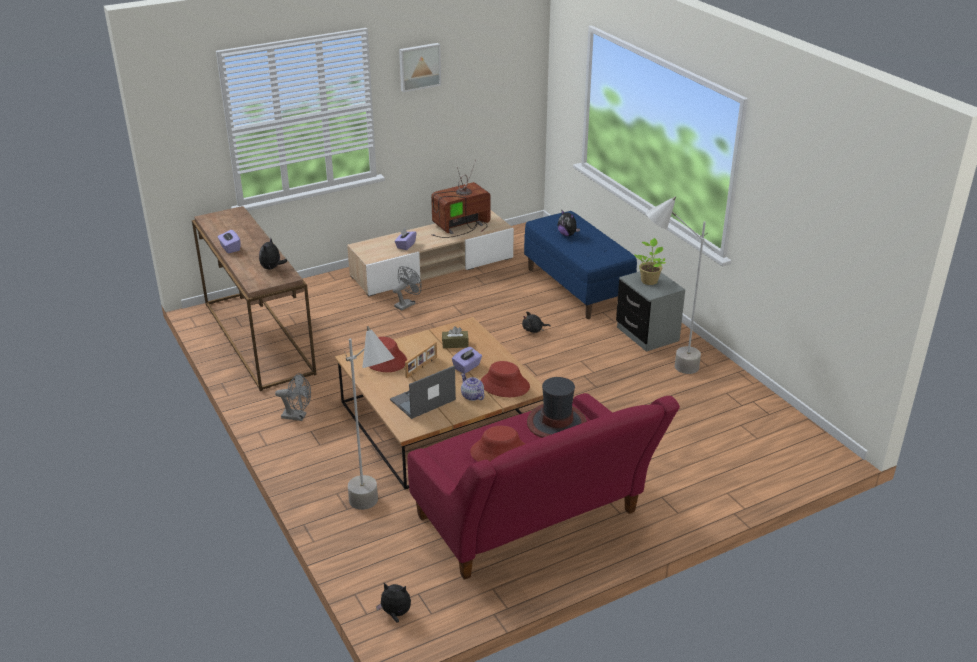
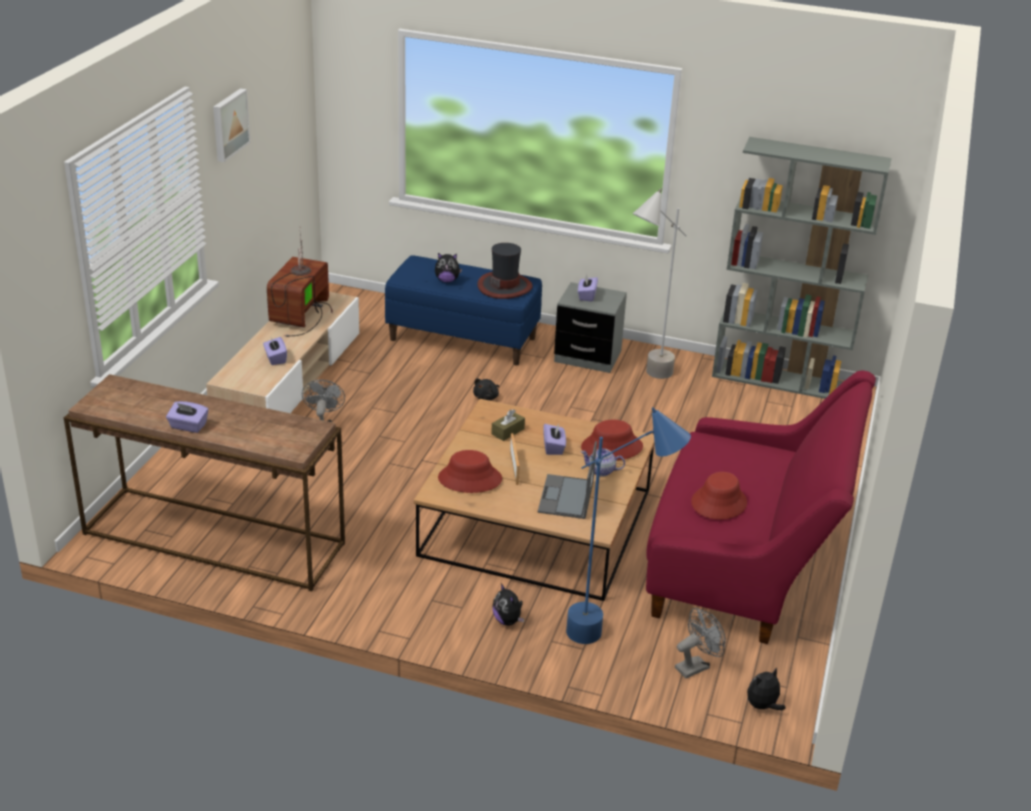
camera: 45 degrees left, 0 degrees up
plush toy [259,238,287,270] -> plush toy moved to [492,583,524,626]
grey fan [275,373,311,421] -> grey fan moved to [675,608,726,678]
grey floor lamp [344,326,394,510] -> blue floor lamp [566,407,691,644]
hat [527,377,587,438] -> hat moved to [477,243,533,299]
potted plant [634,238,666,285] -> purple tissue box [578,274,598,301]
none -> grey bookcase [712,137,892,399]

